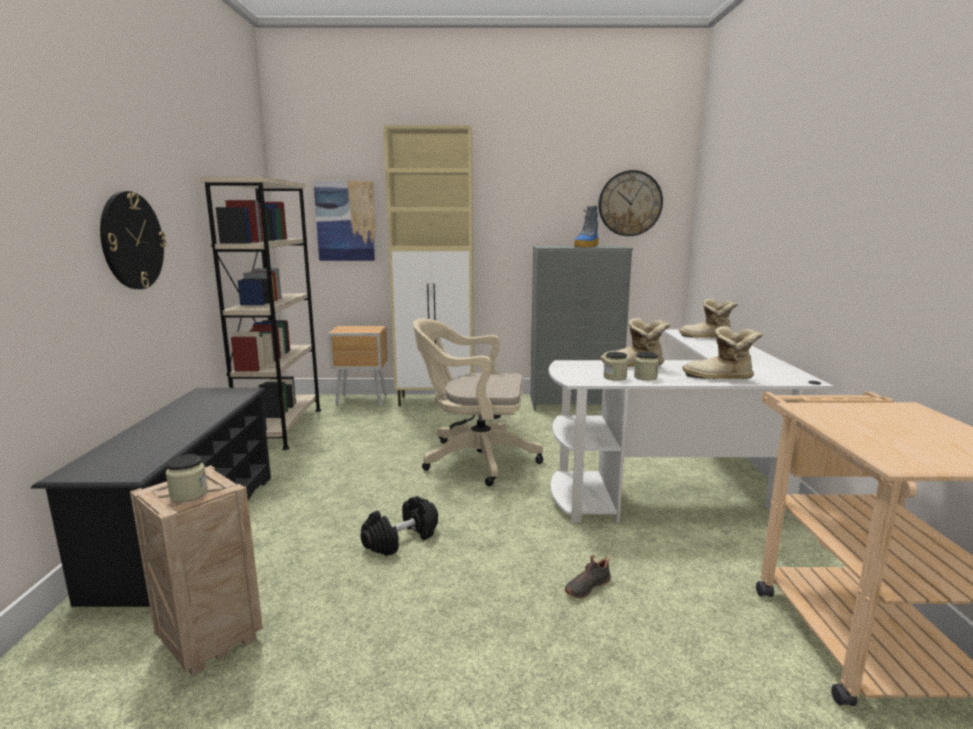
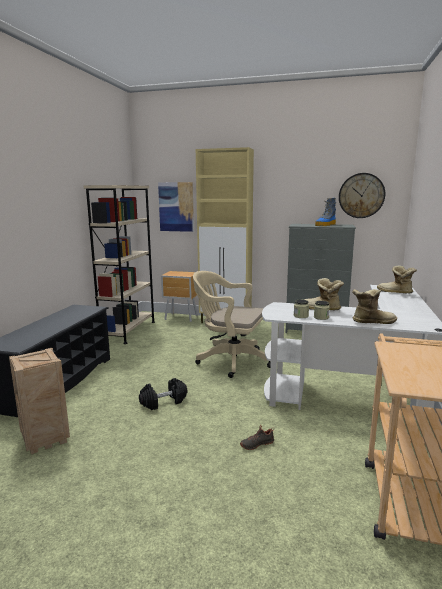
camera: 15 degrees right, 0 degrees up
wall clock [100,191,166,289] -> none
jar [166,455,208,502] -> none
boot [682,326,763,379] -> boot turned 135 degrees clockwise [352,289,397,324]

